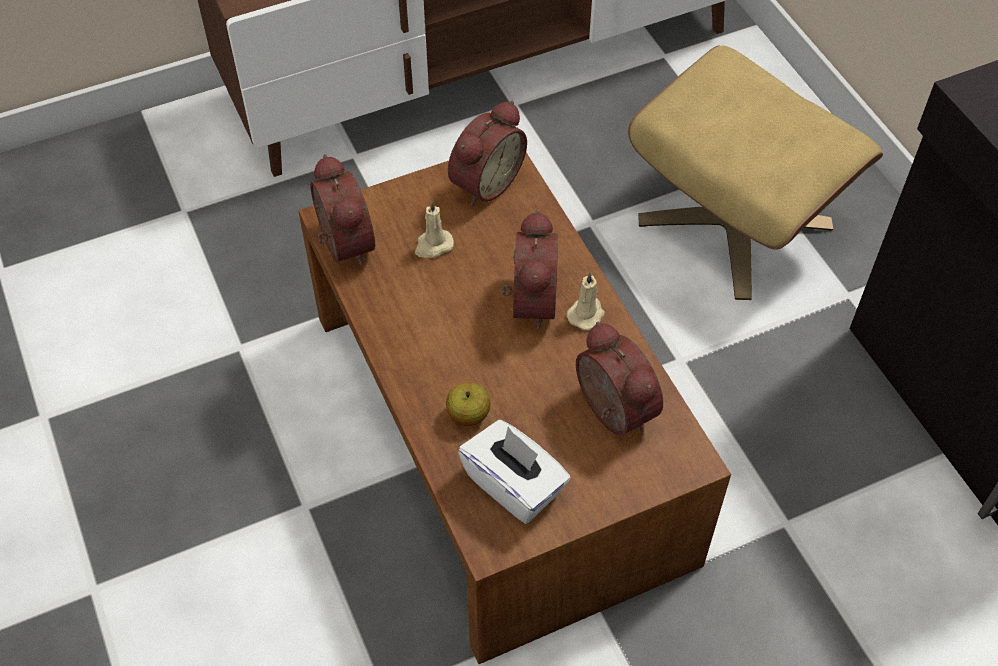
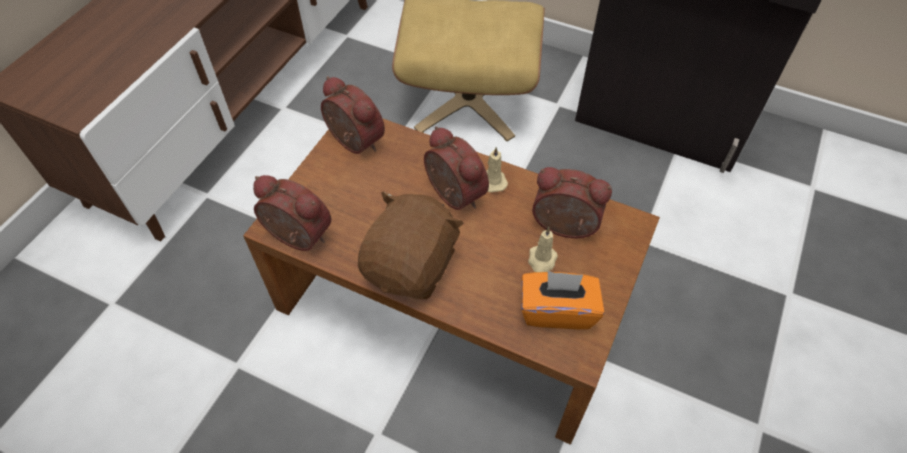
camera: 40 degrees left, 0 degrees up
beige candle [415,201,454,258] -> beige candle moved to [528,227,558,272]
apple [446,382,490,426] -> none
alarm clock [448,101,527,206] -> alarm clock turned 45 degrees counterclockwise [321,76,385,154]
white tissue box [458,420,570,524] -> orange tissue box [522,271,604,329]
none -> brown plush toy [358,191,464,299]

